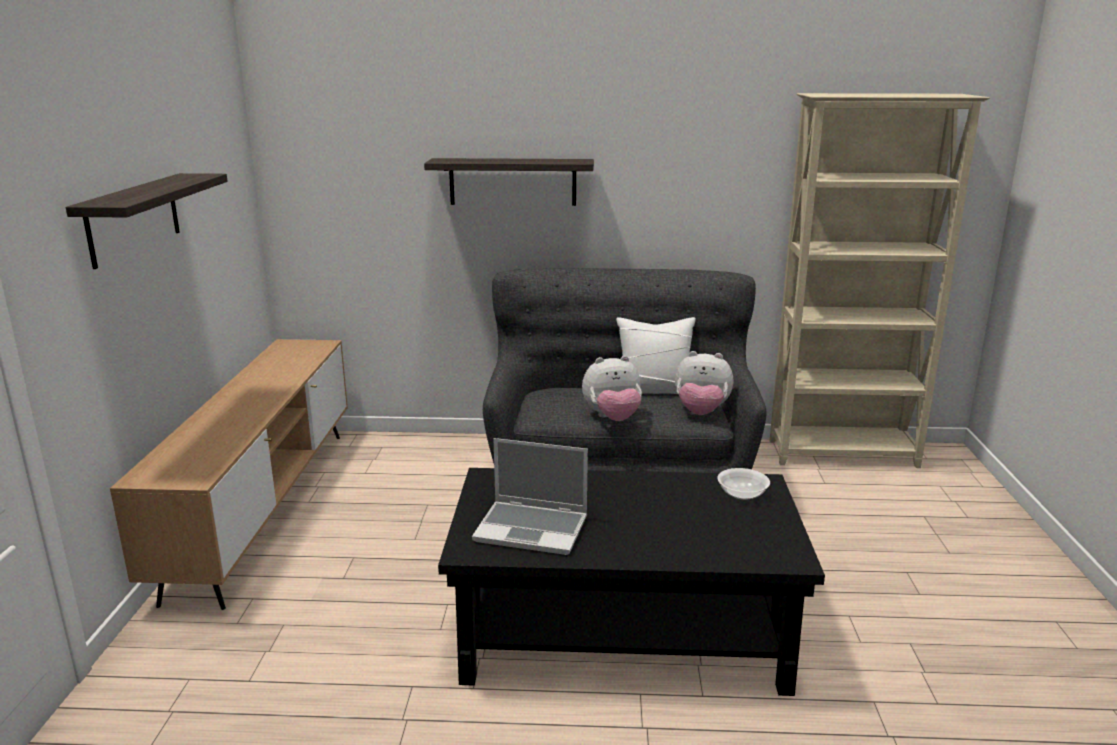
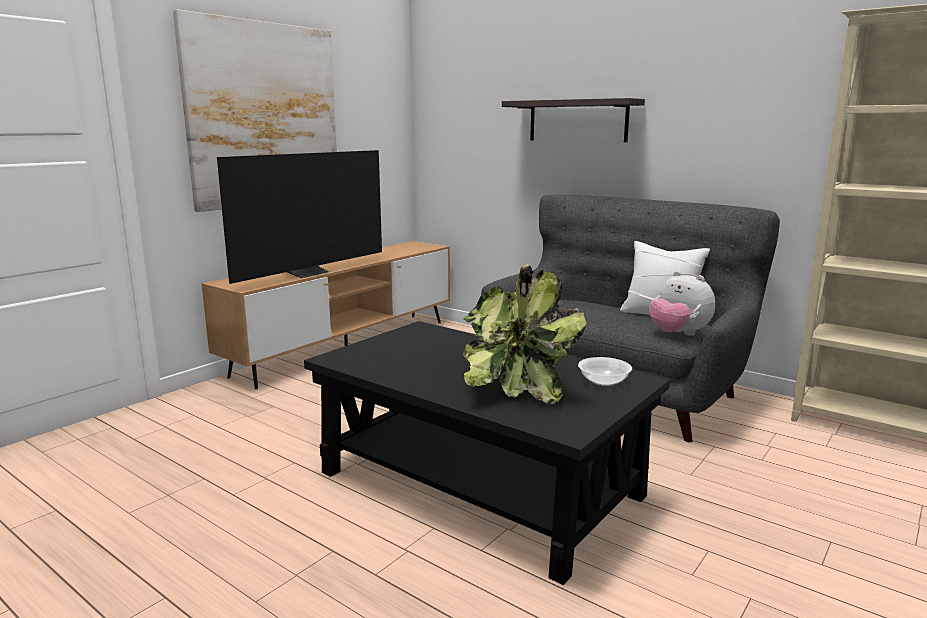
camera: 35 degrees right, 5 degrees down
shelf [66,173,228,269] -> picture [173,9,337,212]
laptop [472,438,588,555] -> none
plush toy [582,356,642,421] -> none
none -> television [217,150,382,284]
none -> potted plant [463,264,587,405]

